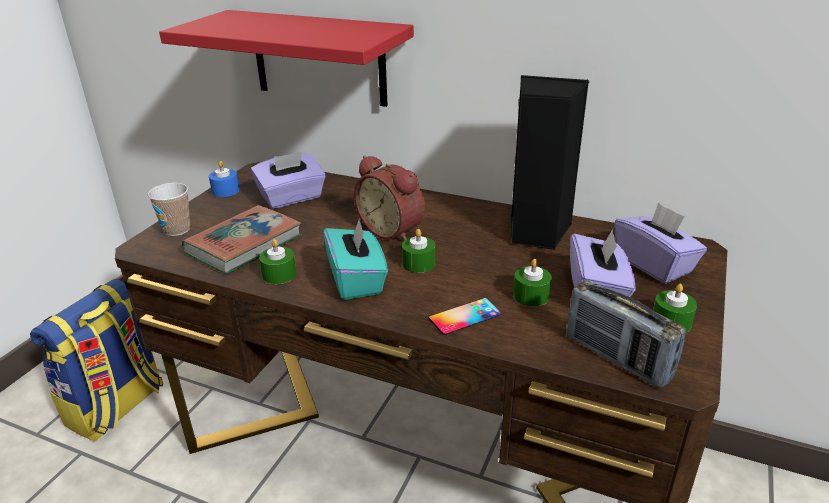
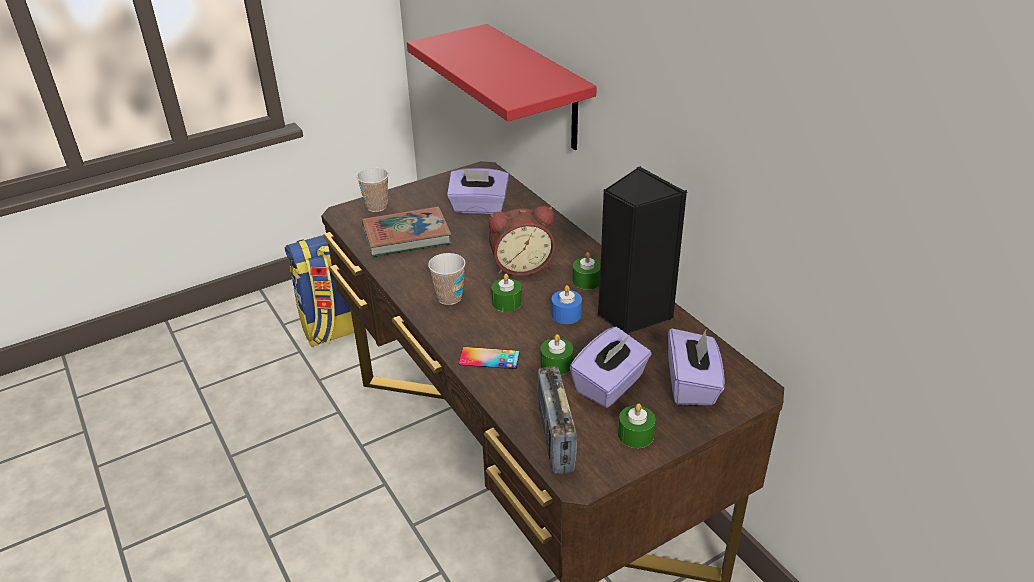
camera: 35 degrees right, 5 degrees up
blue candle [209,161,240,197] -> blue candle moved to [551,285,582,324]
green candle [259,239,297,284] -> green candle moved to [572,252,601,290]
turquoise tissue box [323,217,388,300] -> cup [428,253,466,305]
alarm clock [354,155,425,241] -> alarm clock turned 90 degrees counterclockwise [489,206,555,276]

